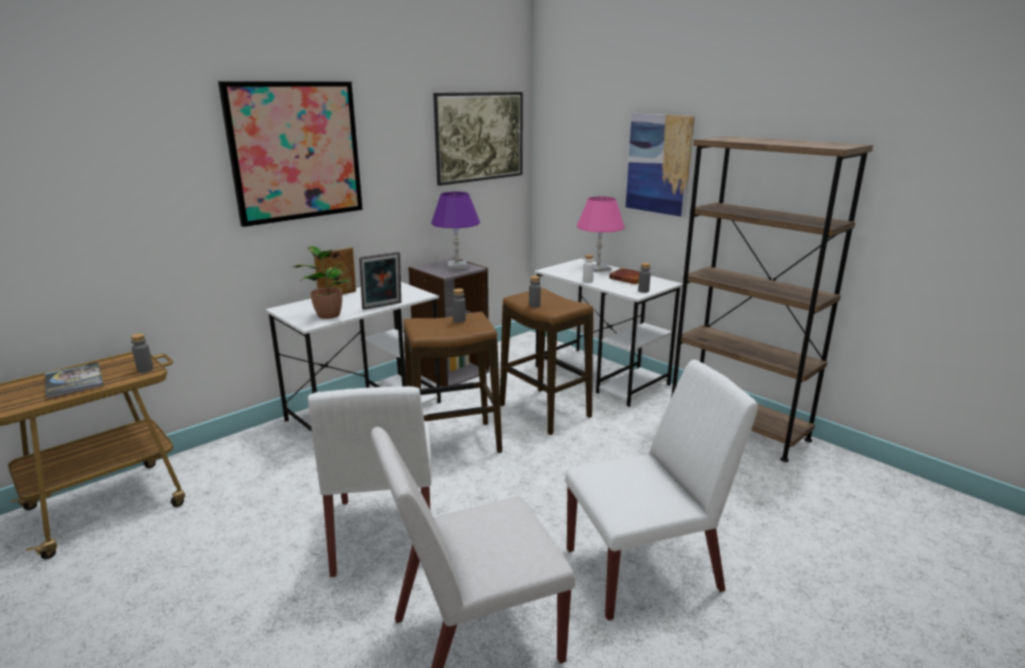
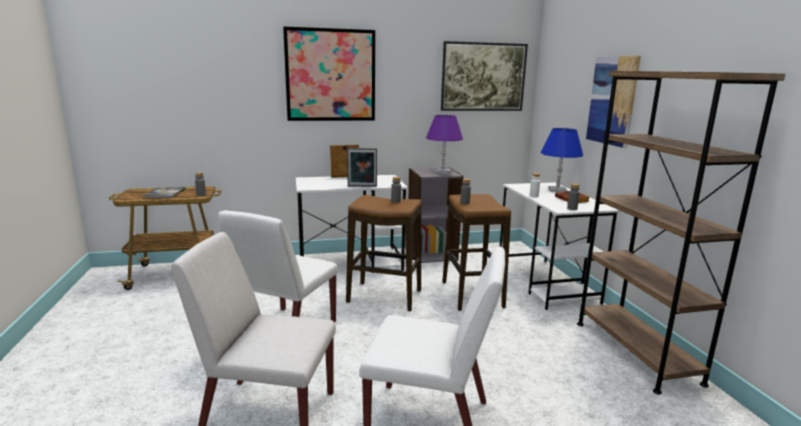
camera: 30 degrees right, 5 degrees down
potted plant [293,246,351,319] -> none
pink table lamp [577,196,625,272] -> blue table lamp [541,128,583,192]

